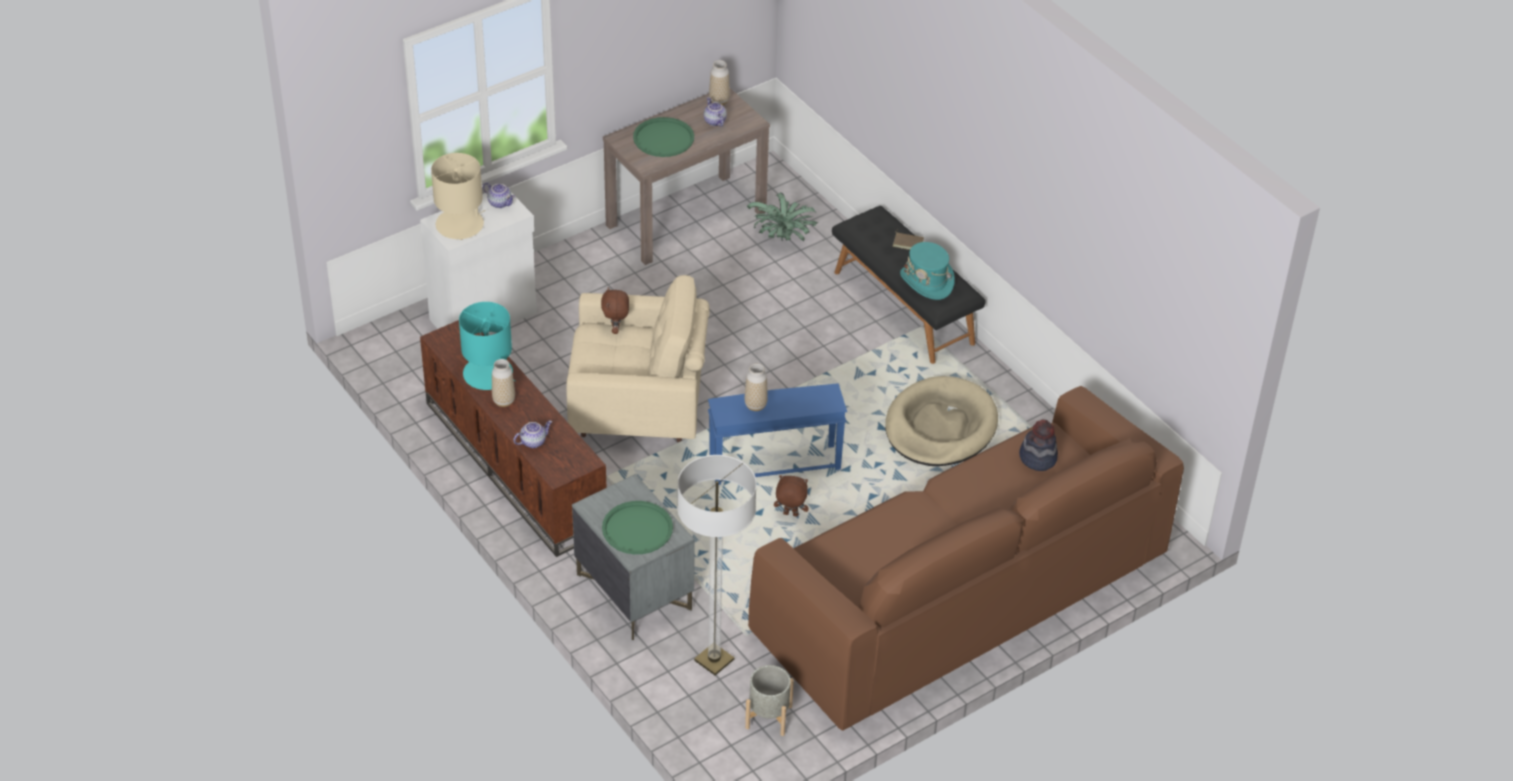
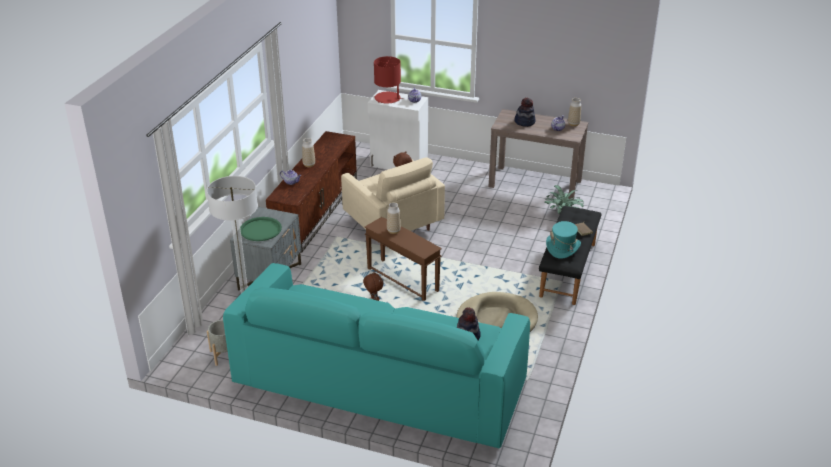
camera: 55 degrees right, 10 degrees down
beige table lamp [431,153,486,240] -> red table lamp [374,56,404,103]
turquoise table lamp [459,302,516,390] -> none
green tray [633,117,694,157] -> hat [514,98,536,127]
blue side table [708,383,847,485] -> brown side table [365,217,442,301]
brown sofa [748,386,1184,731] -> turquoise sofa [223,263,530,449]

